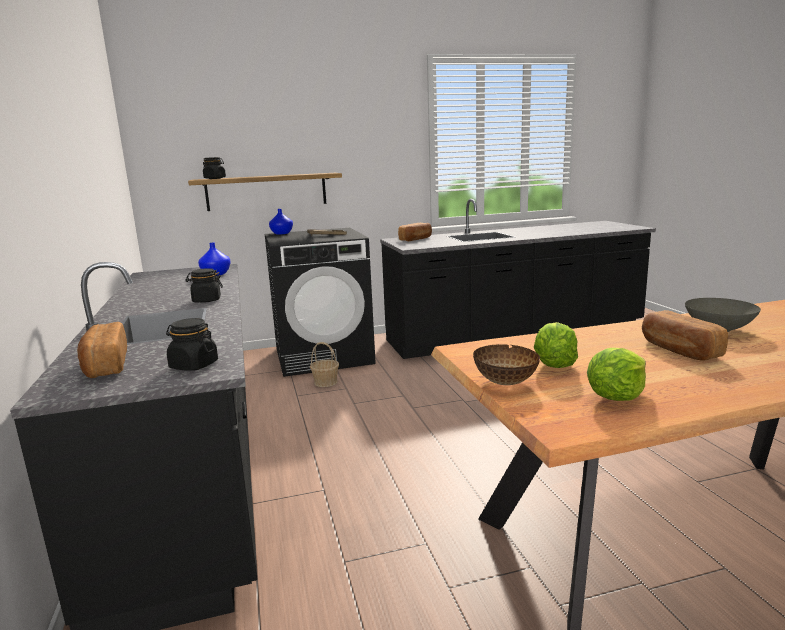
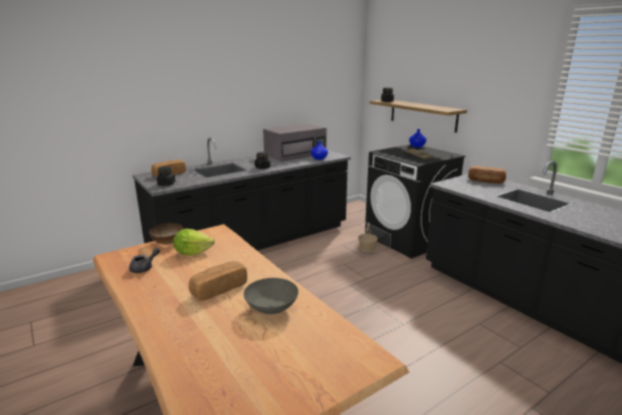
camera: 70 degrees right, 5 degrees up
lettuce [587,348,646,401] -> grey teapot [129,248,160,273]
none -> grey microwave [263,123,327,162]

